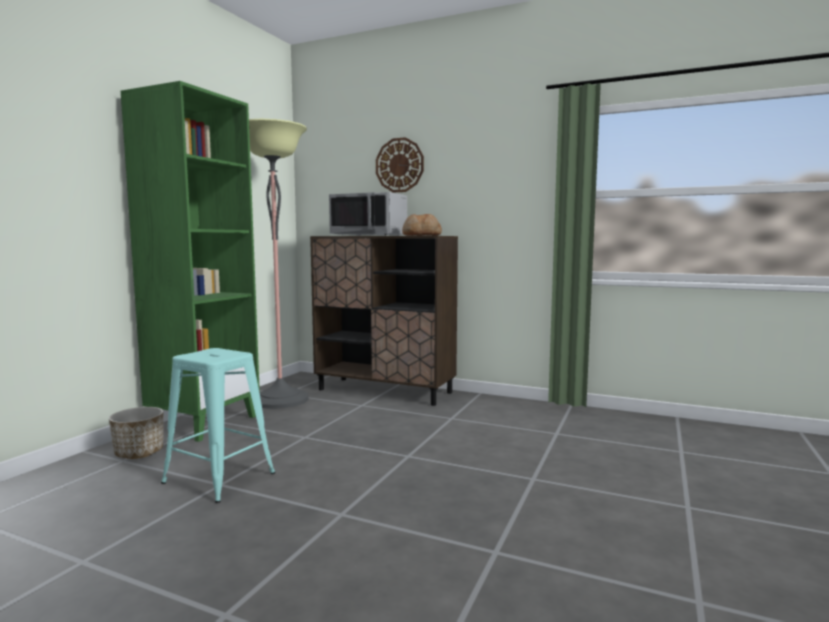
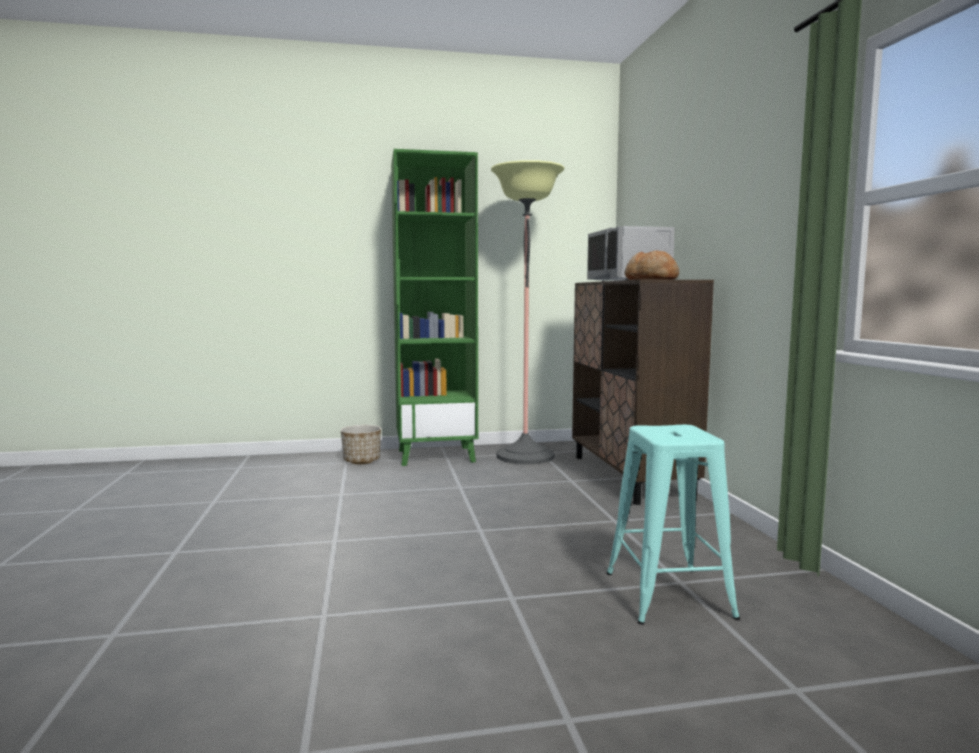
camera: 55 degrees right, 0 degrees up
turquoise stool [161,348,275,503] -> turquoise stool moved to [607,425,740,625]
wall clock [376,137,424,193] -> none

